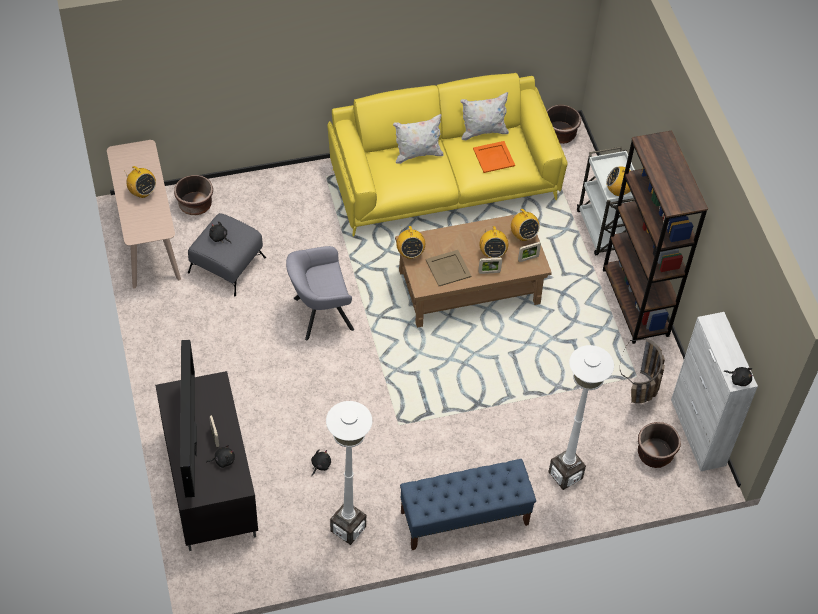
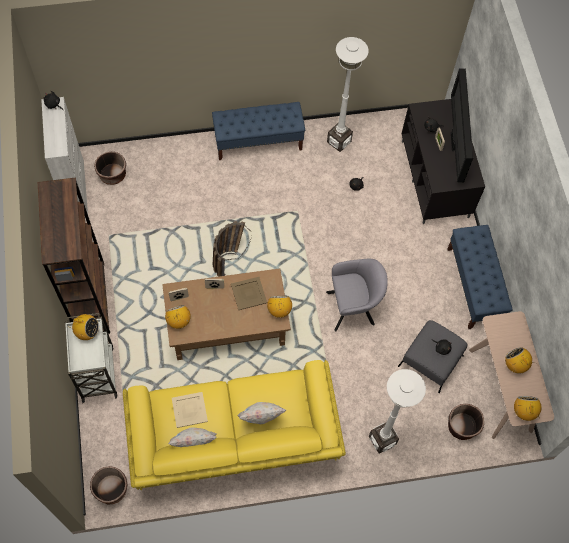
camera: 175 degrees left, 10 degrees up
orange tray [473,141,515,173] -> beige tray [172,392,208,428]
radio [479,225,508,258] -> radio moved to [514,396,542,421]
white floor lamp [548,345,614,490] -> white floor lamp moved to [369,369,426,454]
basket [620,338,665,403] -> basket moved to [213,221,252,277]
none -> blue bench [447,225,513,329]

